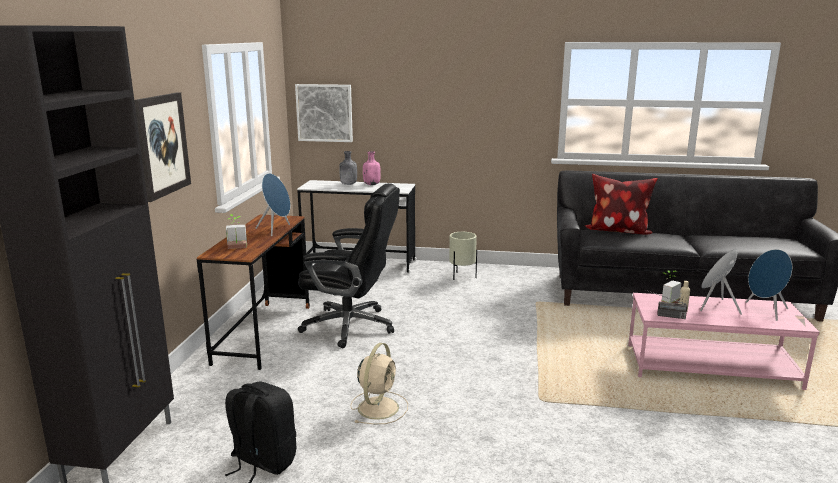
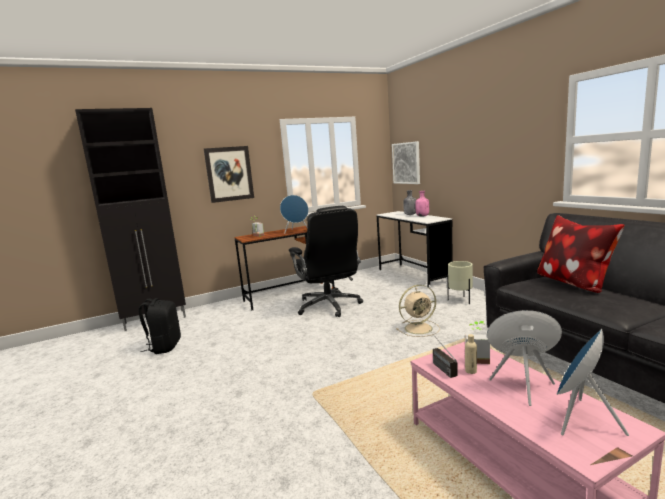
camera: 55 degrees right, 5 degrees down
beige fan [351,343,408,424] -> beige fan moved to [396,285,440,337]

